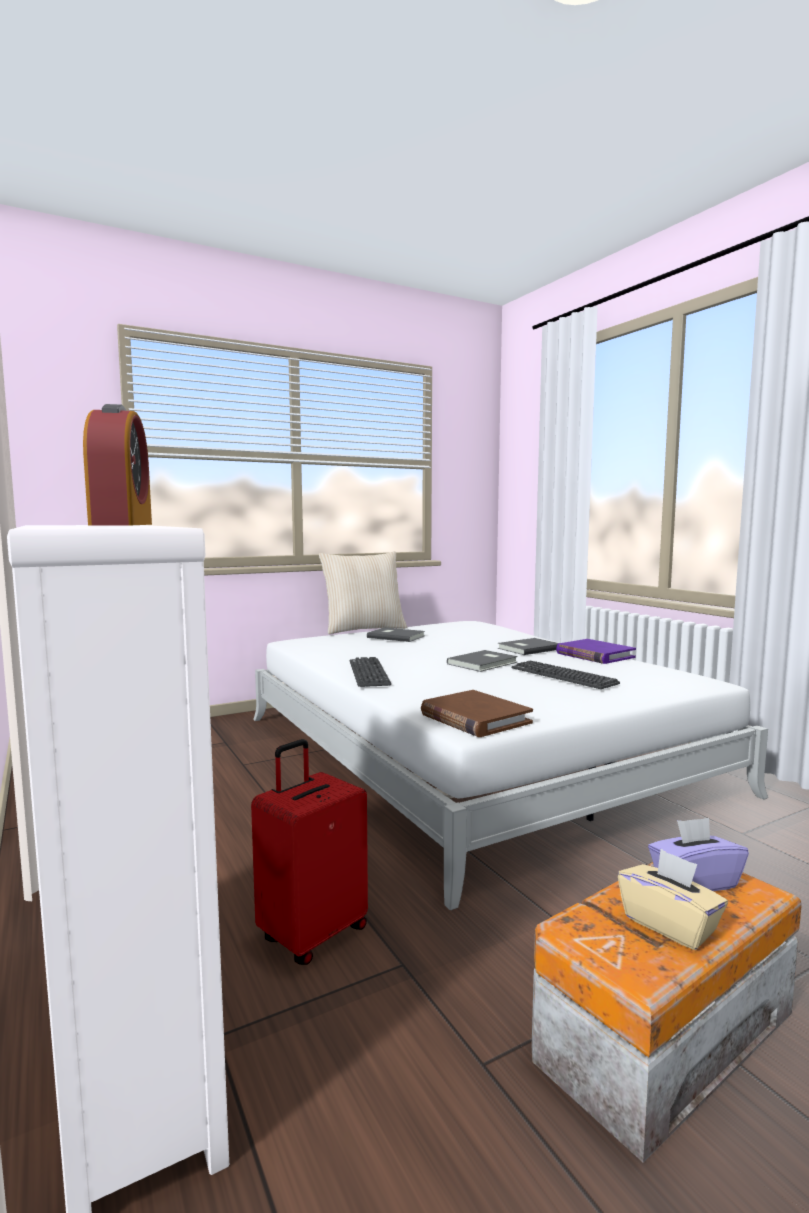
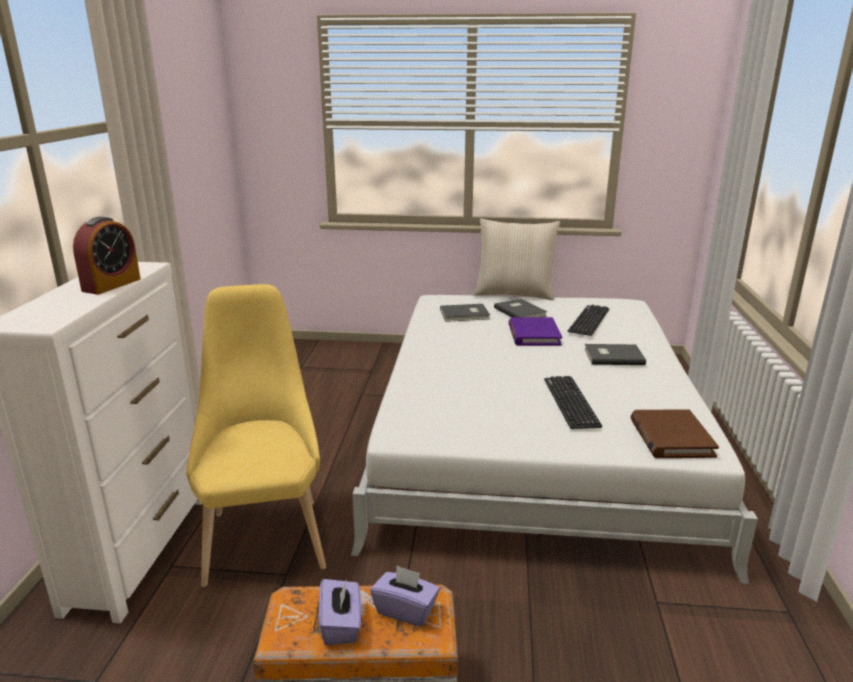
camera: 35 degrees right, 15 degrees up
red suitcase [251,739,368,965] -> yellow chair [186,284,326,587]
keyboard [350,657,391,687] -> keyboard moved to [567,305,609,336]
brown book [421,690,533,737] -> brown book moved to [631,409,719,458]
grey book [447,650,518,672] -> grey book moved to [440,304,490,322]
purple book [556,639,636,664] -> purple book moved to [509,317,562,346]
beige tissue box [618,849,728,950] -> purple tissue box [319,578,361,645]

